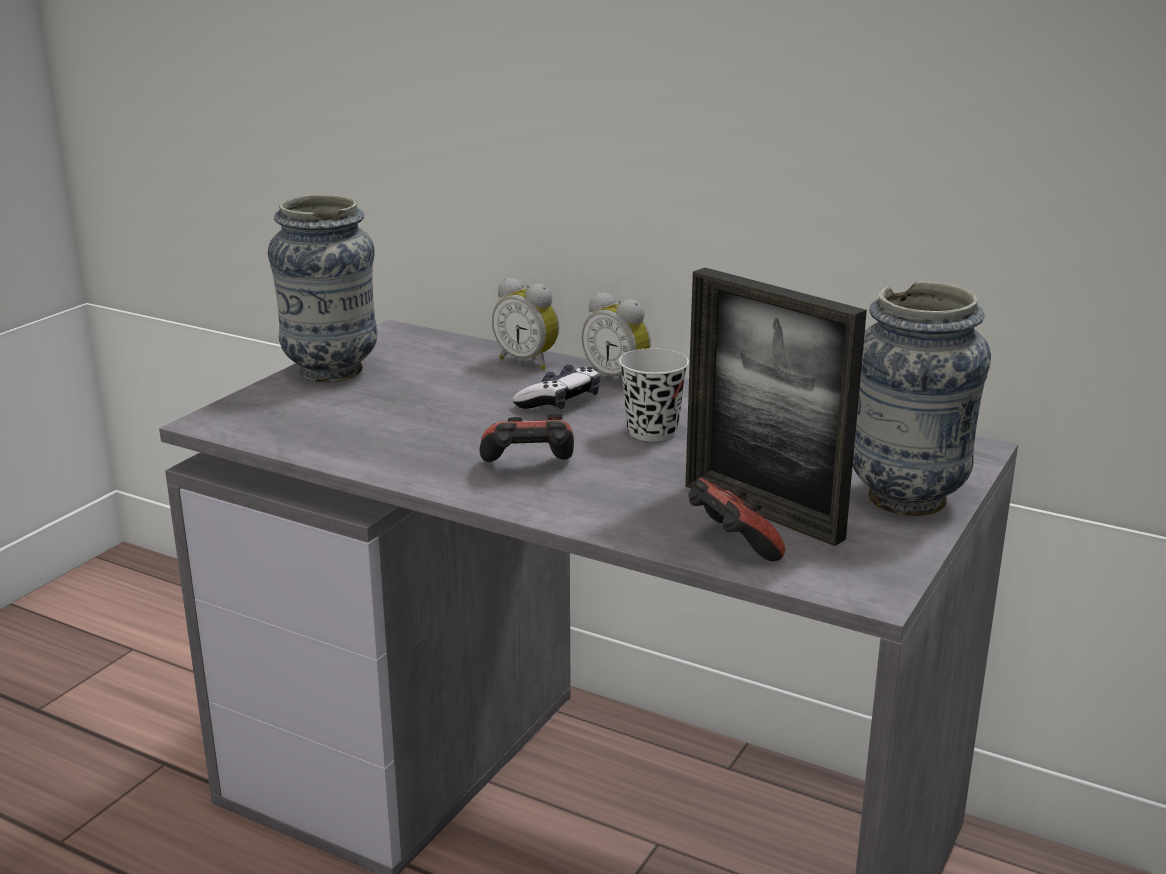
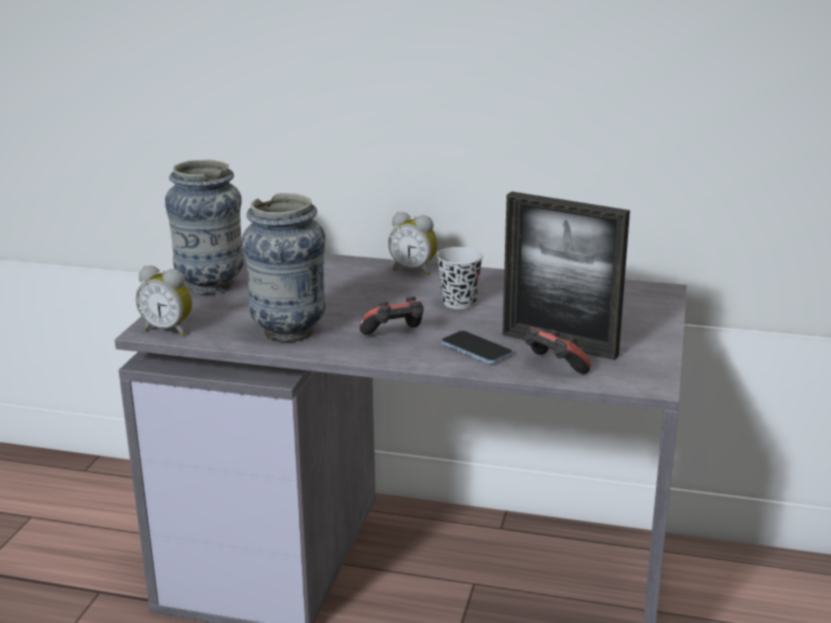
camera: 15 degrees left, 0 degrees up
alarm clock [492,278,559,370] -> alarm clock moved to [136,266,192,336]
game controller [512,365,600,410] -> none
vase [853,281,991,516] -> vase moved to [242,193,326,342]
none -> phone [441,330,513,364]

